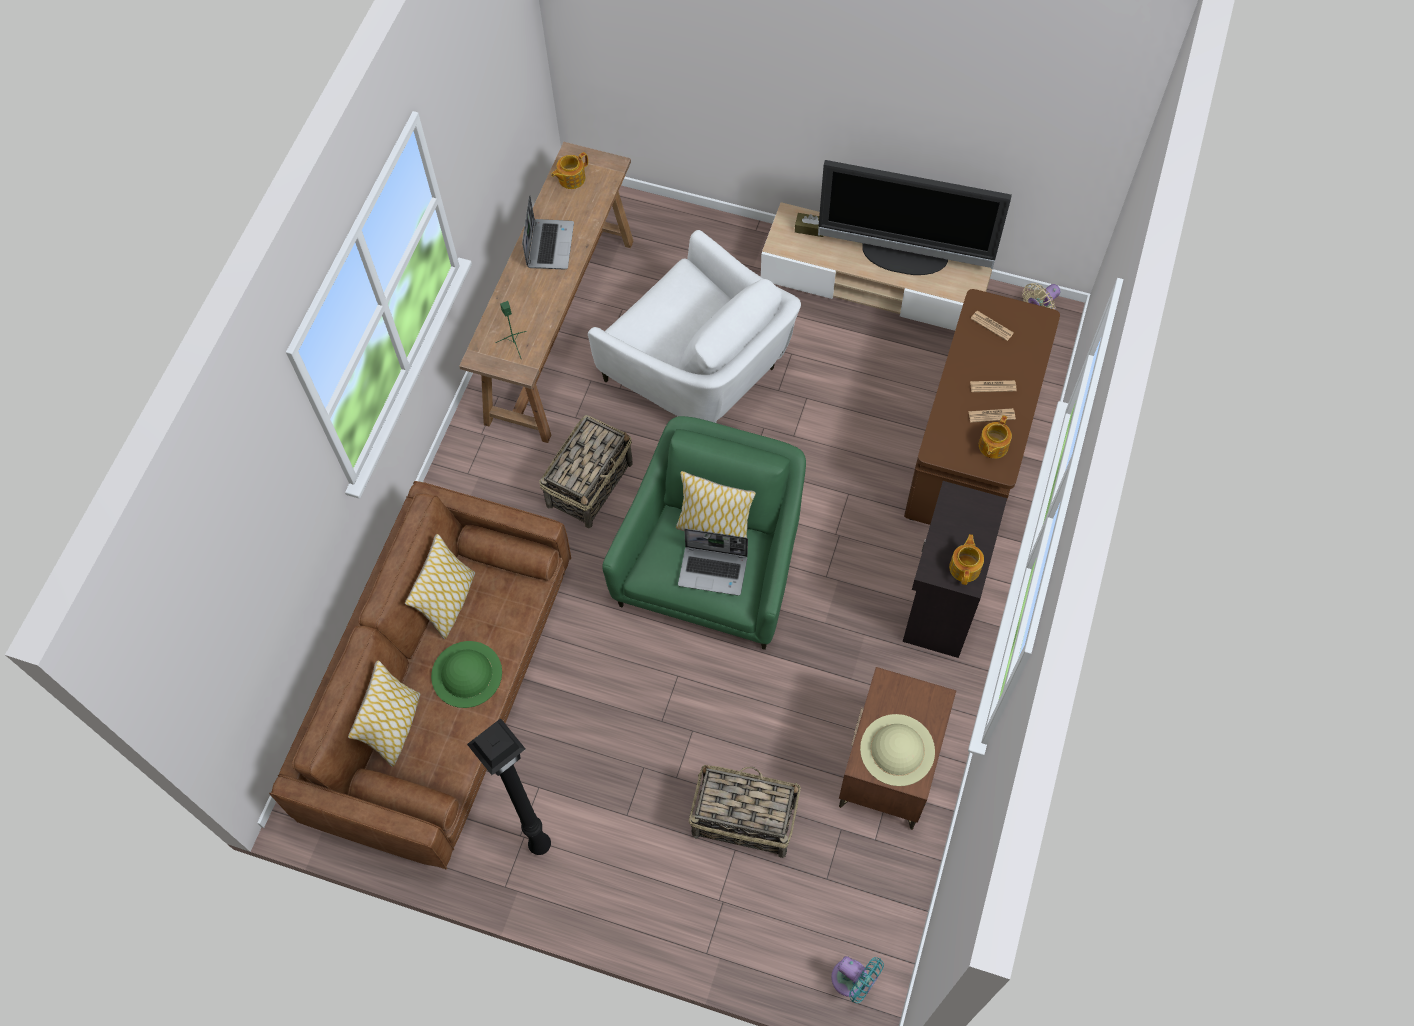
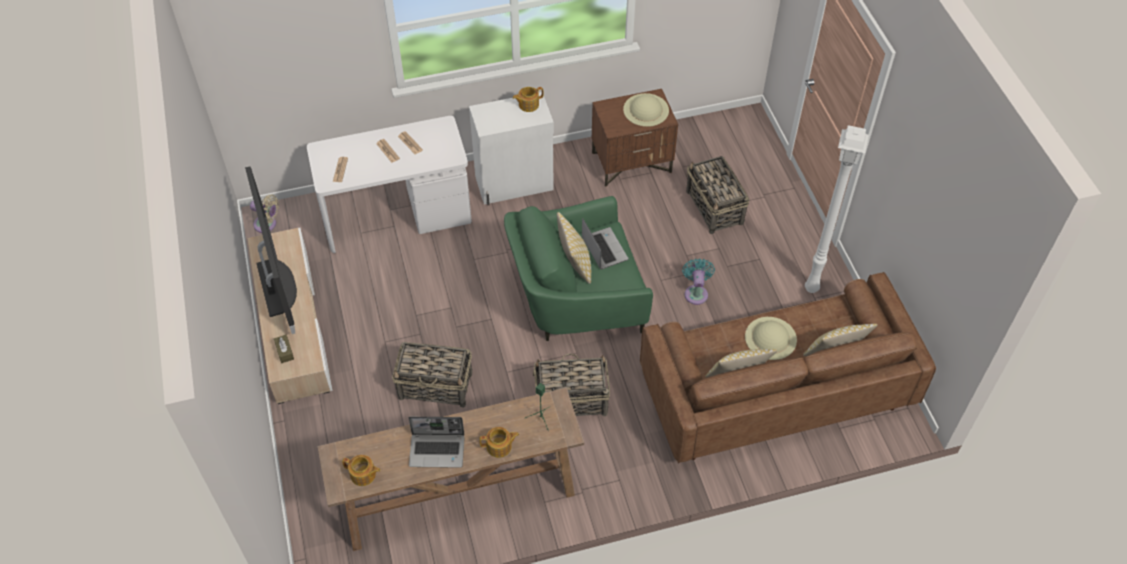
camera: 125 degrees left, 10 degrees down
green hat [431,641,502,708] -> beige hat [745,317,797,360]
black floor lamp [467,718,551,855] -> white floor lamp [805,125,869,293]
laptop [522,196,574,270] -> laptop turned 150 degrees counterclockwise [408,417,465,468]
white armchair [588,230,801,423] -> basket [392,342,472,408]
turquoise fan [831,956,884,1003] -> turquoise fan moved to [682,258,715,305]
black cabinet [903,481,1007,658] -> white cabinet [469,92,554,205]
brown desk [904,289,1060,525] -> white desk [307,116,472,253]
teapot [979,415,1012,459] -> teapot moved to [479,427,519,458]

